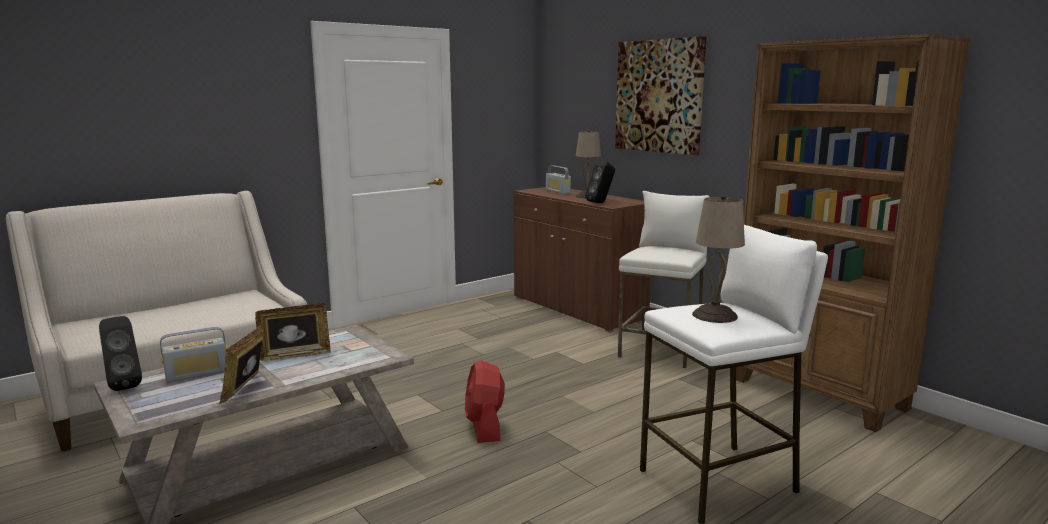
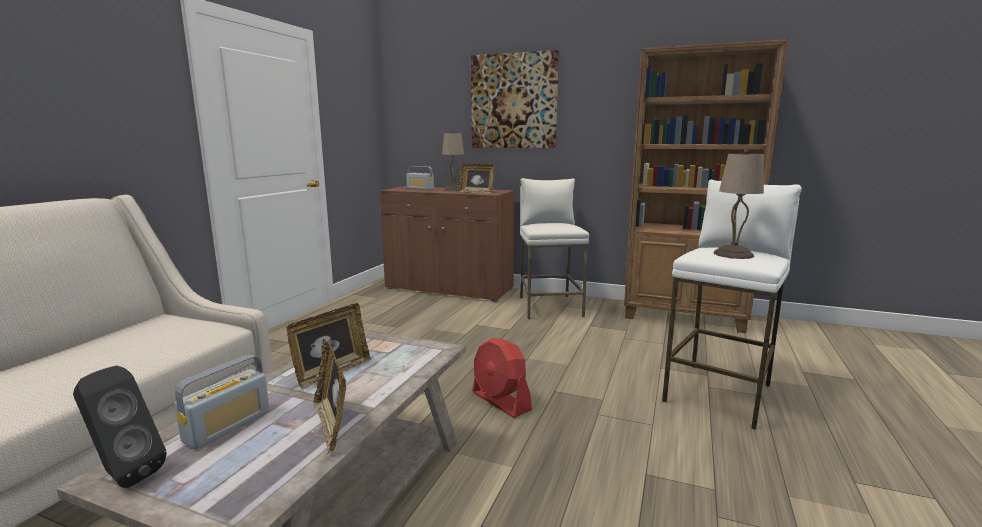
camera: 30 degrees left, 0 degrees up
black speaker [585,160,615,203] -> picture frame [459,163,494,194]

